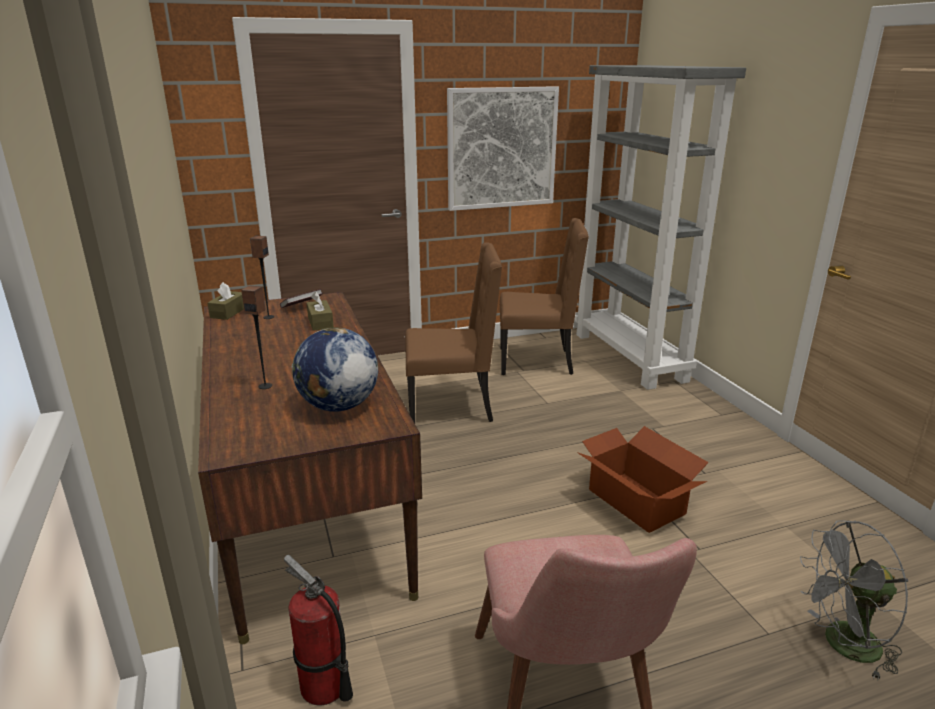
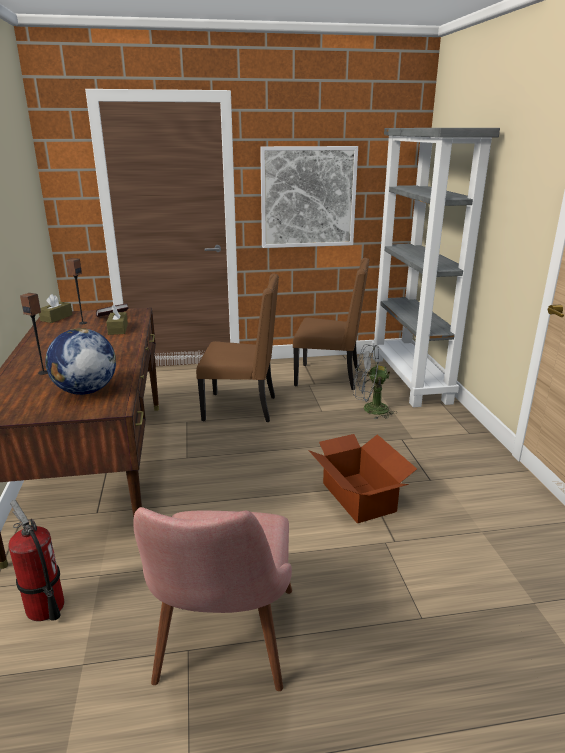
camera: 10 degrees right, 0 degrees up
grey fan [800,520,908,681] -> grey fan moved to [353,344,397,420]

